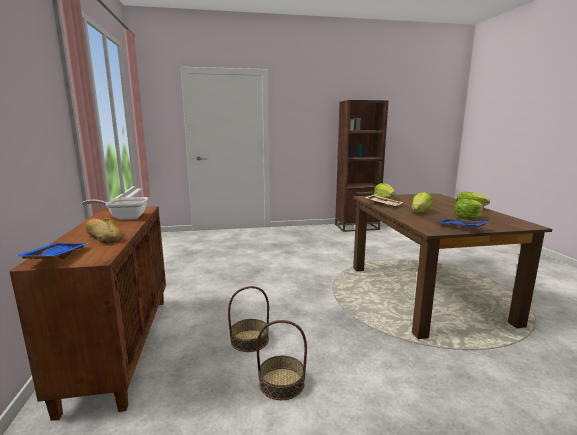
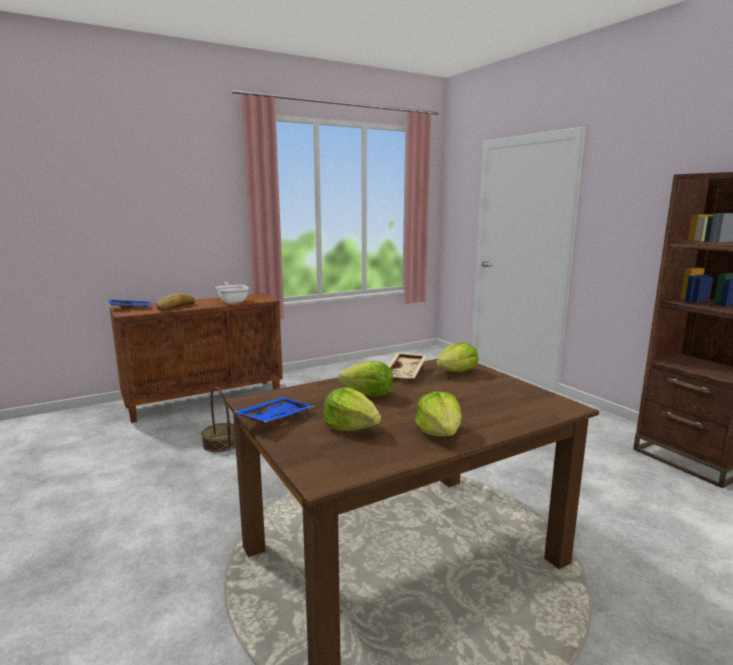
camera: 70 degrees right, 0 degrees up
basket [256,320,307,400] -> none

